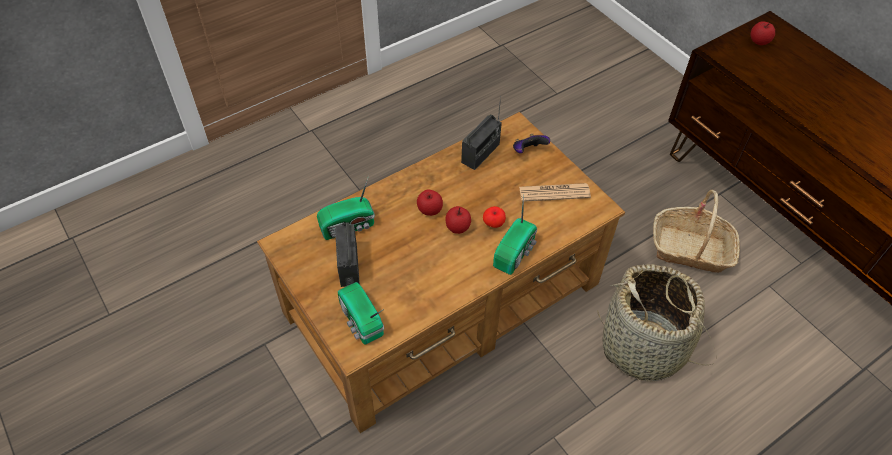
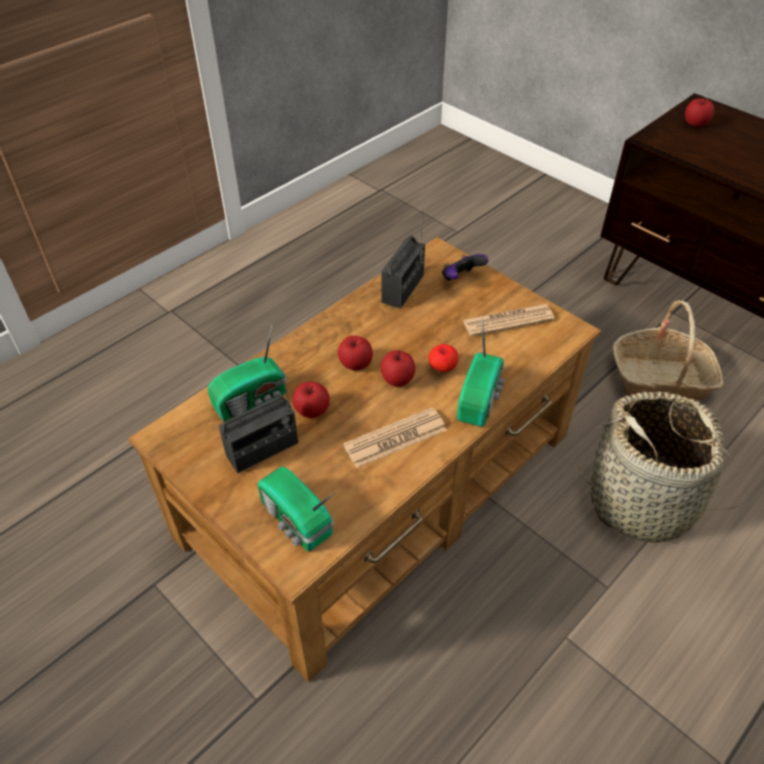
camera: 10 degrees left, 5 degrees down
radio [335,222,360,287] -> radio turned 105 degrees counterclockwise [218,372,298,473]
none -> apple [292,382,330,418]
none -> newspaper [343,407,447,468]

